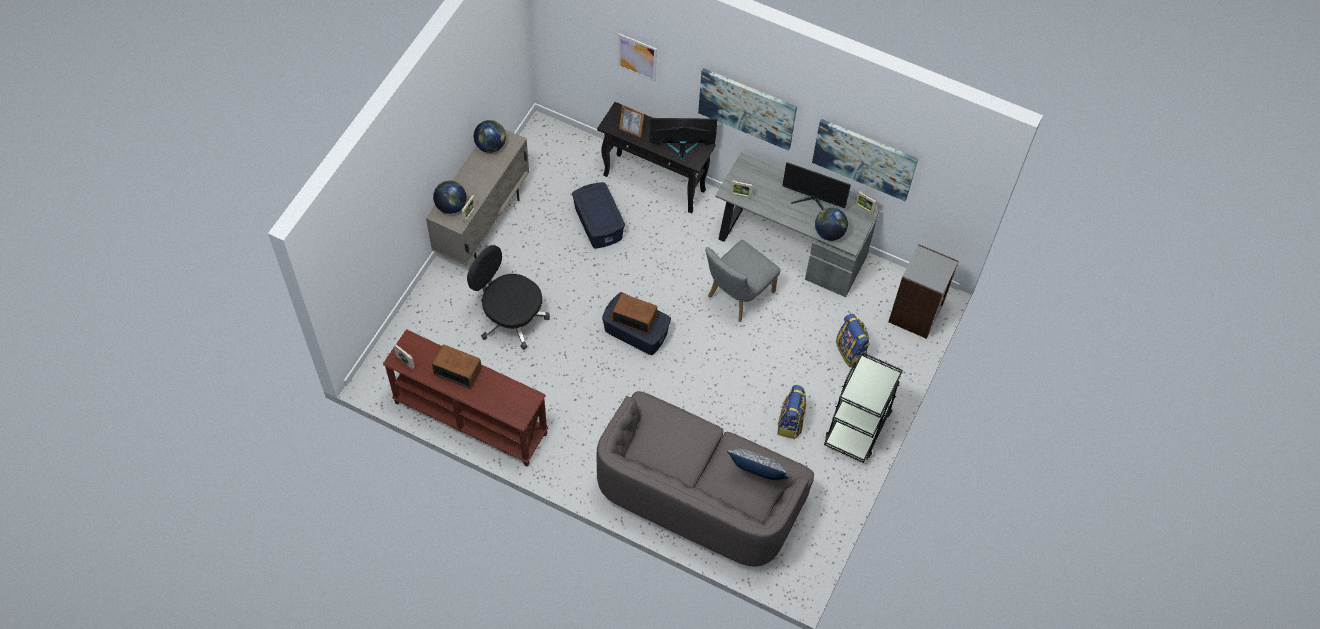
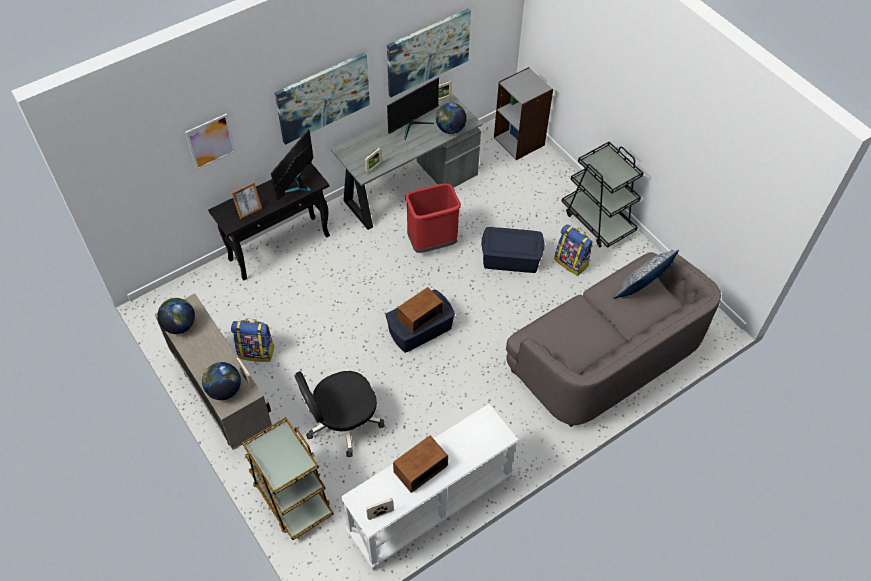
camera: 60 degrees left, 5 degrees down
brown console table [383,329,548,467] -> white console table [341,404,518,571]
blue storage box [572,182,625,249] -> blue storage box moved to [481,227,544,273]
grey chair [705,240,781,322] -> red trash can [405,183,461,253]
backpack [836,314,869,367] -> backpack moved to [231,318,275,362]
none -> brown cart [242,417,334,540]

